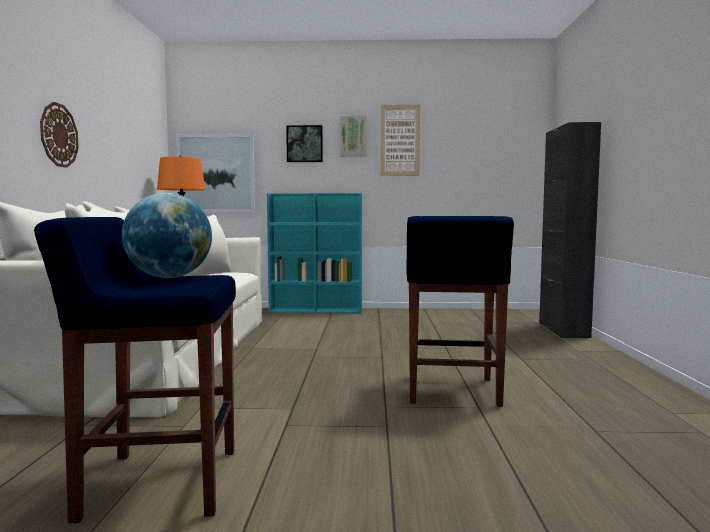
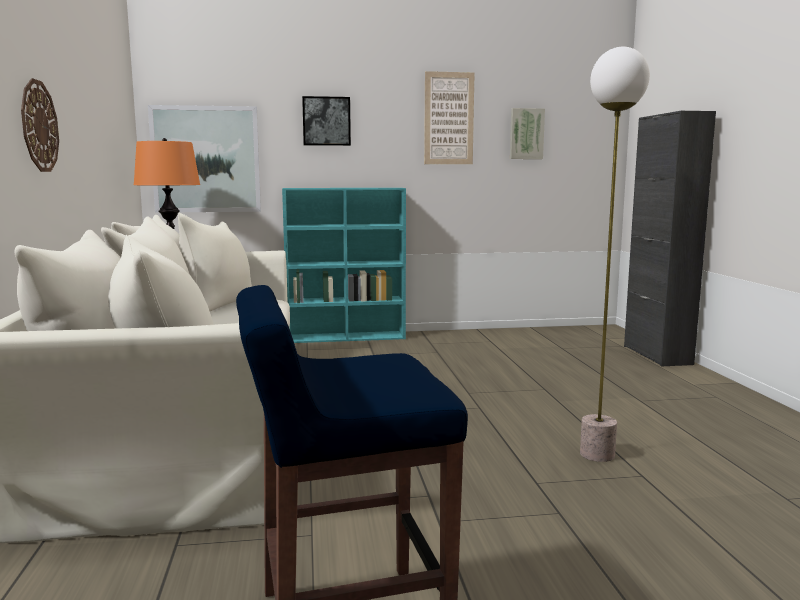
camera: 10 degrees left, 5 degrees up
globe [122,193,212,278] -> none
picture [340,116,367,156] -> picture moved to [510,108,545,159]
blue stool [407,216,514,407] -> floor lamp [580,47,650,462]

